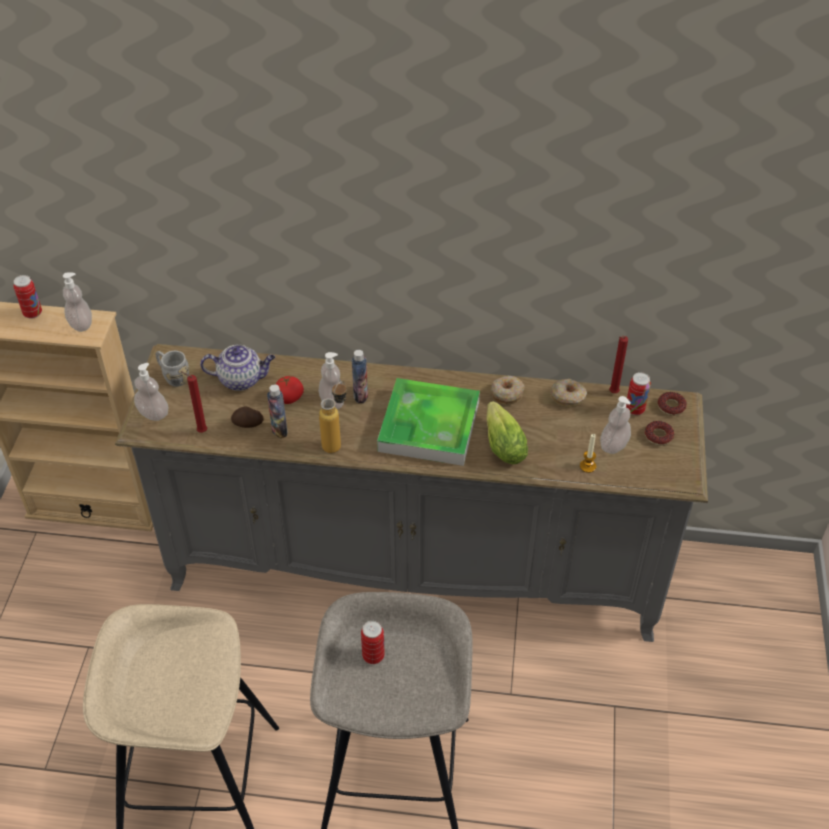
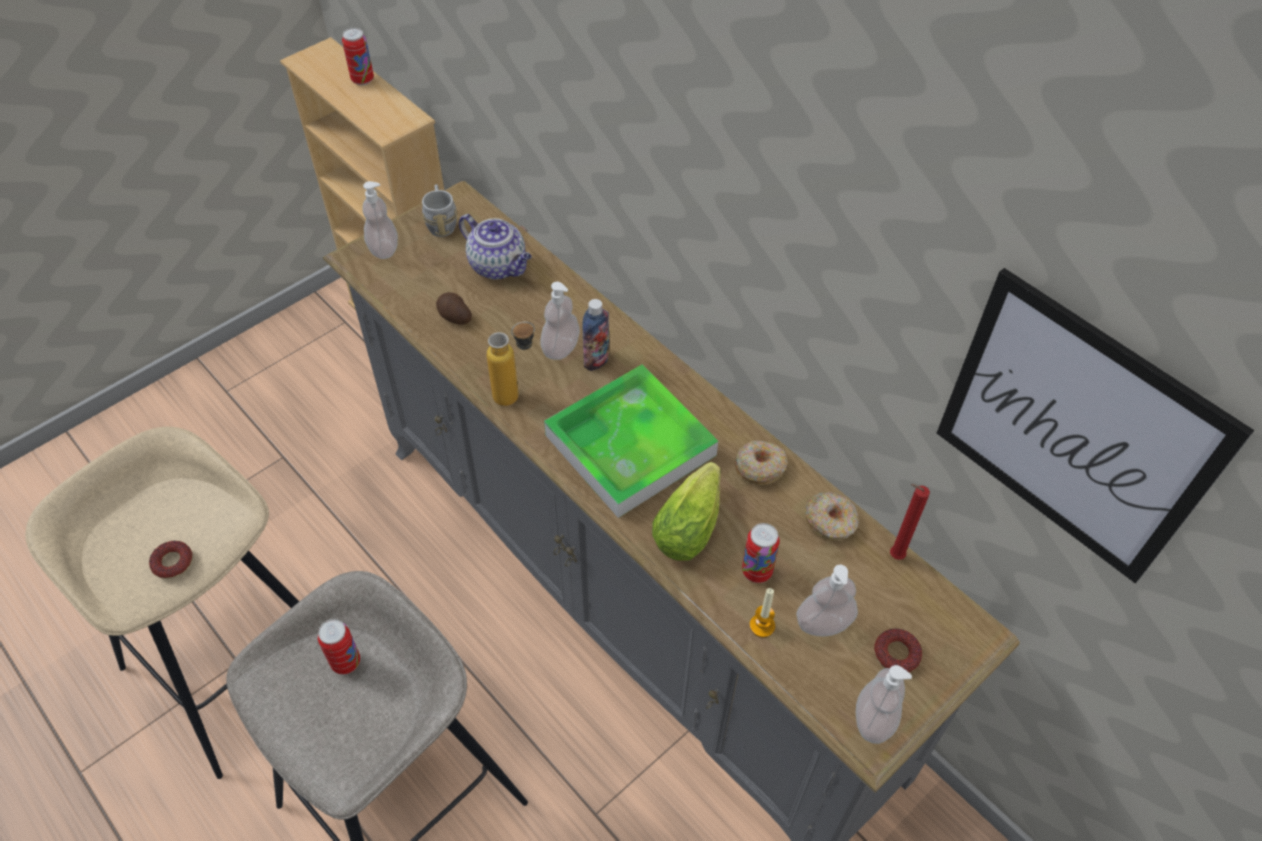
camera: 40 degrees right, 5 degrees up
soap dispenser [63,272,92,332] -> soap dispenser moved to [856,665,912,744]
red candle [181,371,207,433] -> none
bottle [267,384,288,439] -> none
tomato [275,376,304,404] -> none
can [626,372,651,415] -> can moved to [742,523,780,583]
donut [658,392,687,416] -> donut moved to [149,541,193,579]
none -> picture [937,268,1255,583]

